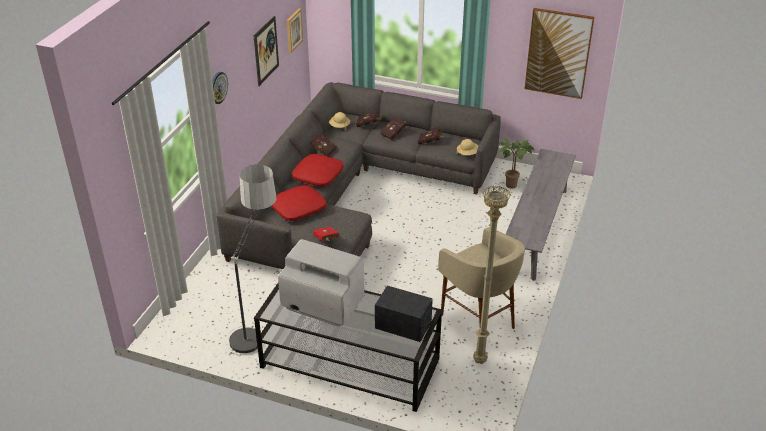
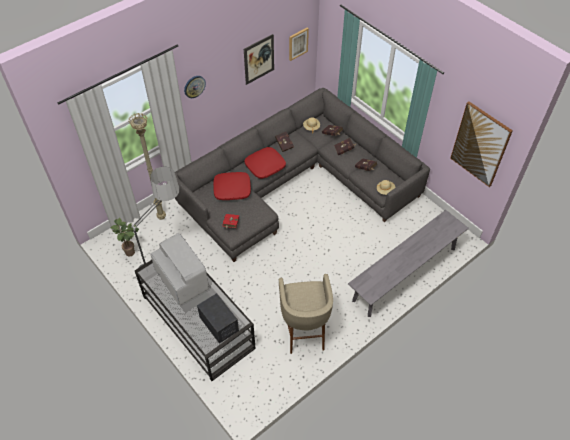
camera: 30 degrees right, 15 degrees up
beige floor lamp [473,186,511,364] -> beige floor lamp moved to [129,113,166,220]
potted plant [499,138,534,189] -> potted plant moved to [111,218,139,257]

